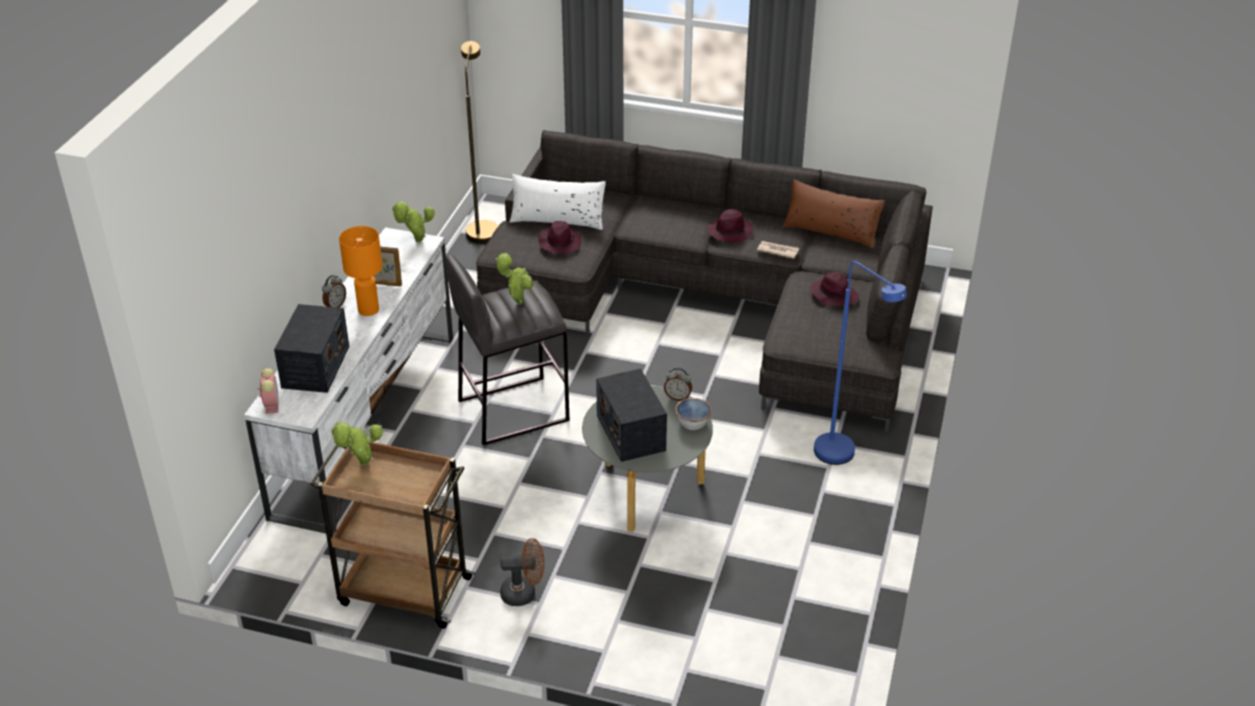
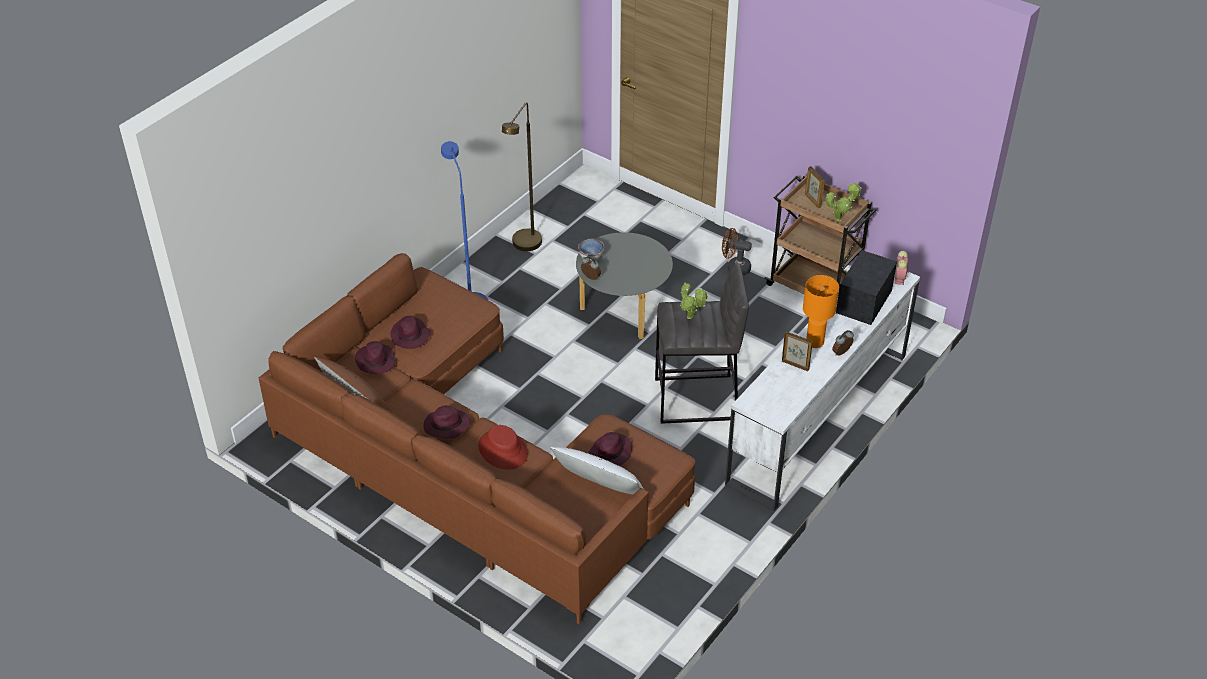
camera: 160 degrees left, 5 degrees up
potted plant [392,202,435,242] -> none
brown floor lamp [461,41,498,244] -> brown floor lamp moved to [502,102,542,251]
grey sofa [476,130,933,433] -> brown sofa [259,253,695,625]
radio [596,368,667,462] -> none
newspaper [757,241,799,259] -> none
none -> purple hat [355,341,396,374]
none -> red hat [478,425,528,470]
none -> picture frame [805,166,824,208]

